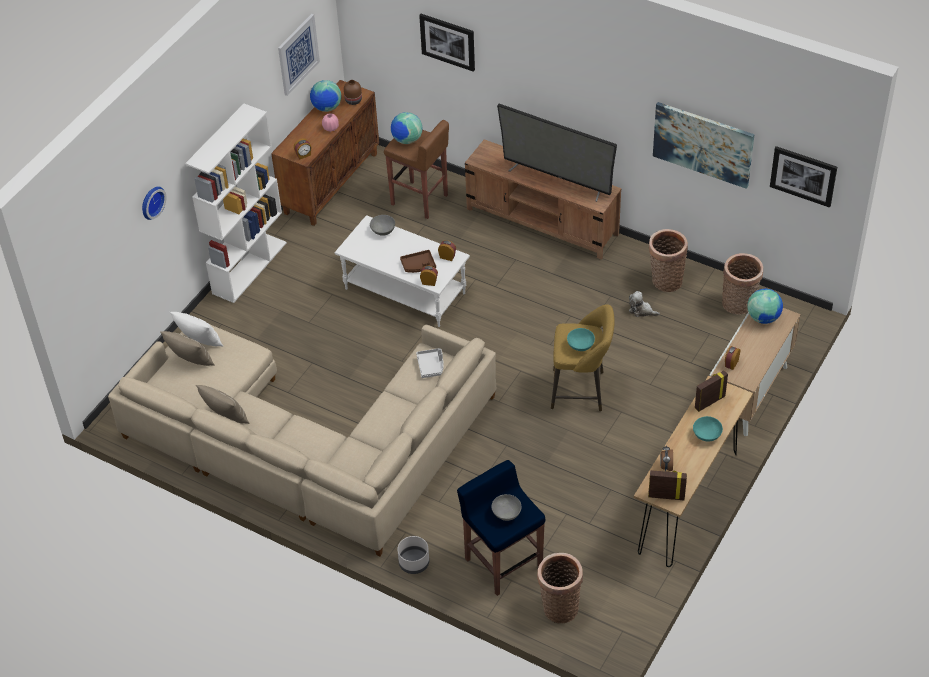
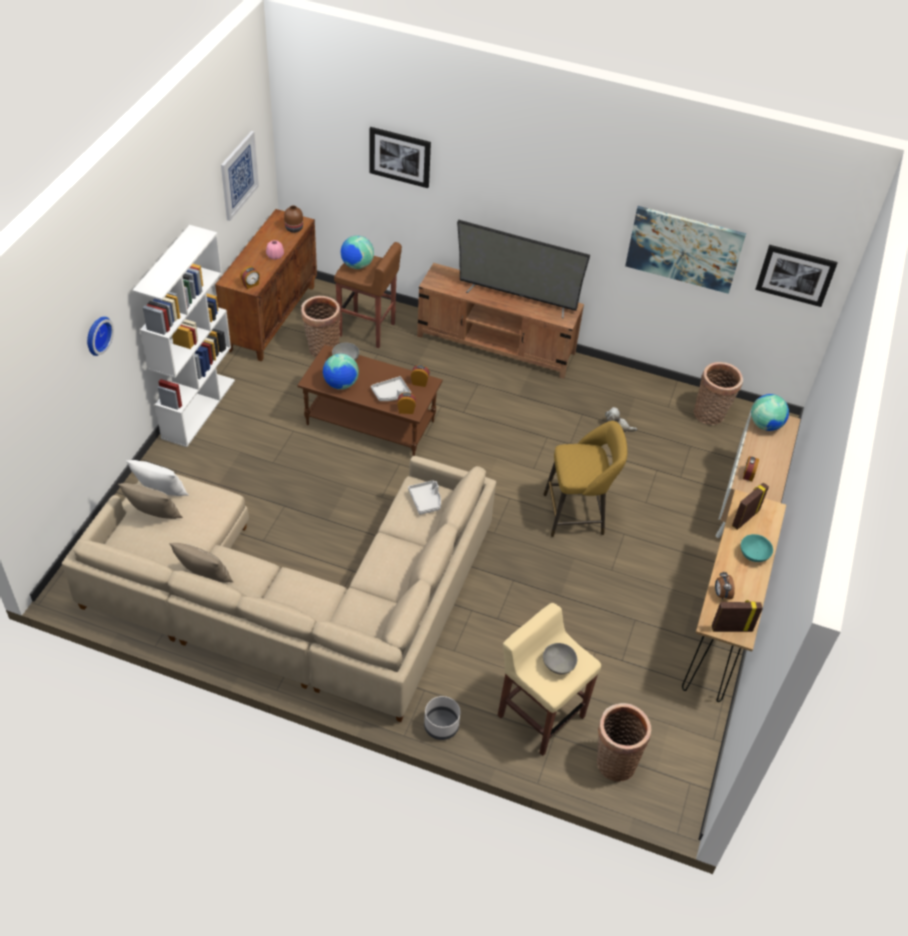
camera: 15 degrees left, 0 degrees up
globe [310,80,341,112] -> globe moved to [323,354,359,390]
white coffee table [335,215,470,327] -> brown coffee table [297,345,443,456]
brown tray [400,250,436,273] -> grey tray [371,376,411,401]
blue stool [457,460,545,596] -> beige stool [498,603,601,756]
turquoise bowl [567,328,595,351] -> none
basket [649,229,688,292] -> basket moved to [301,296,341,358]

